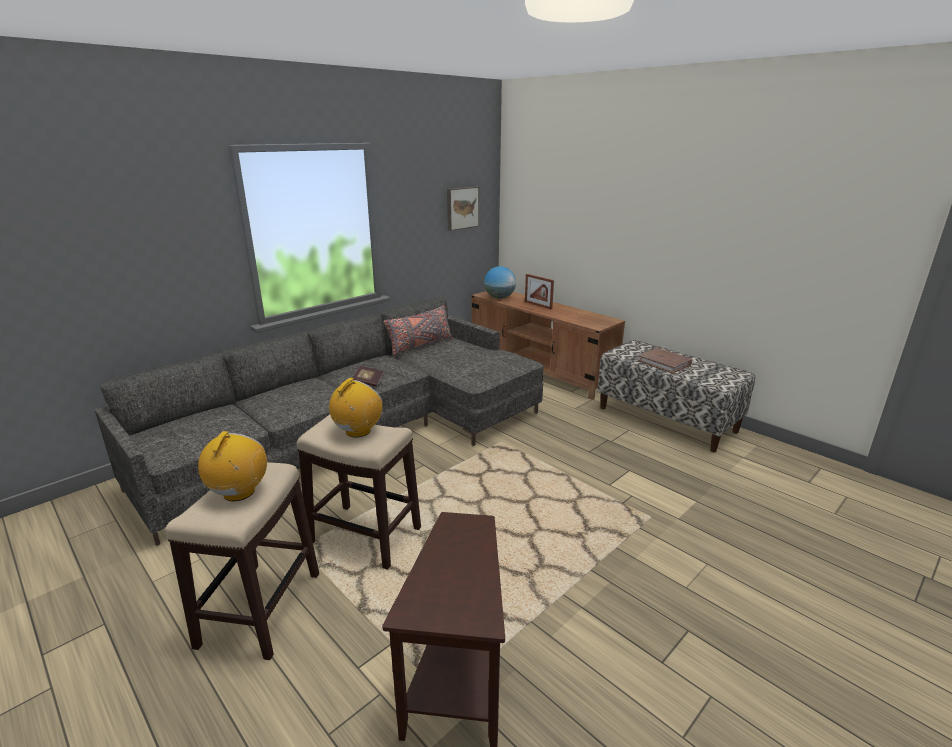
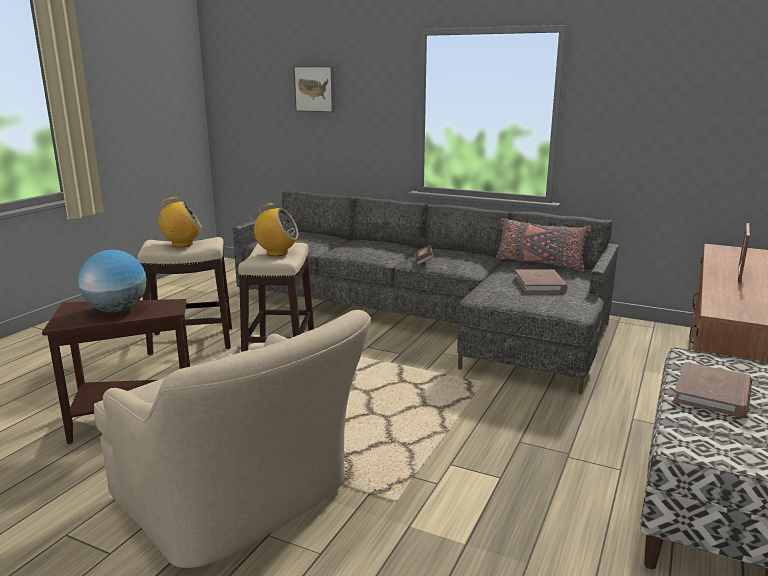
camera: 70 degrees right, 5 degrees down
picture [447,186,479,231] -> picture moved to [294,66,335,112]
globe [484,266,516,299] -> globe moved to [78,250,146,312]
none -> beige armchair [94,310,371,568]
none -> brown book [515,269,568,293]

